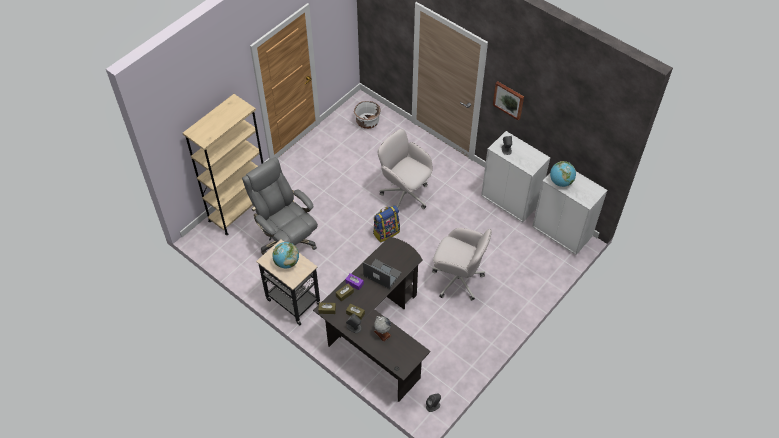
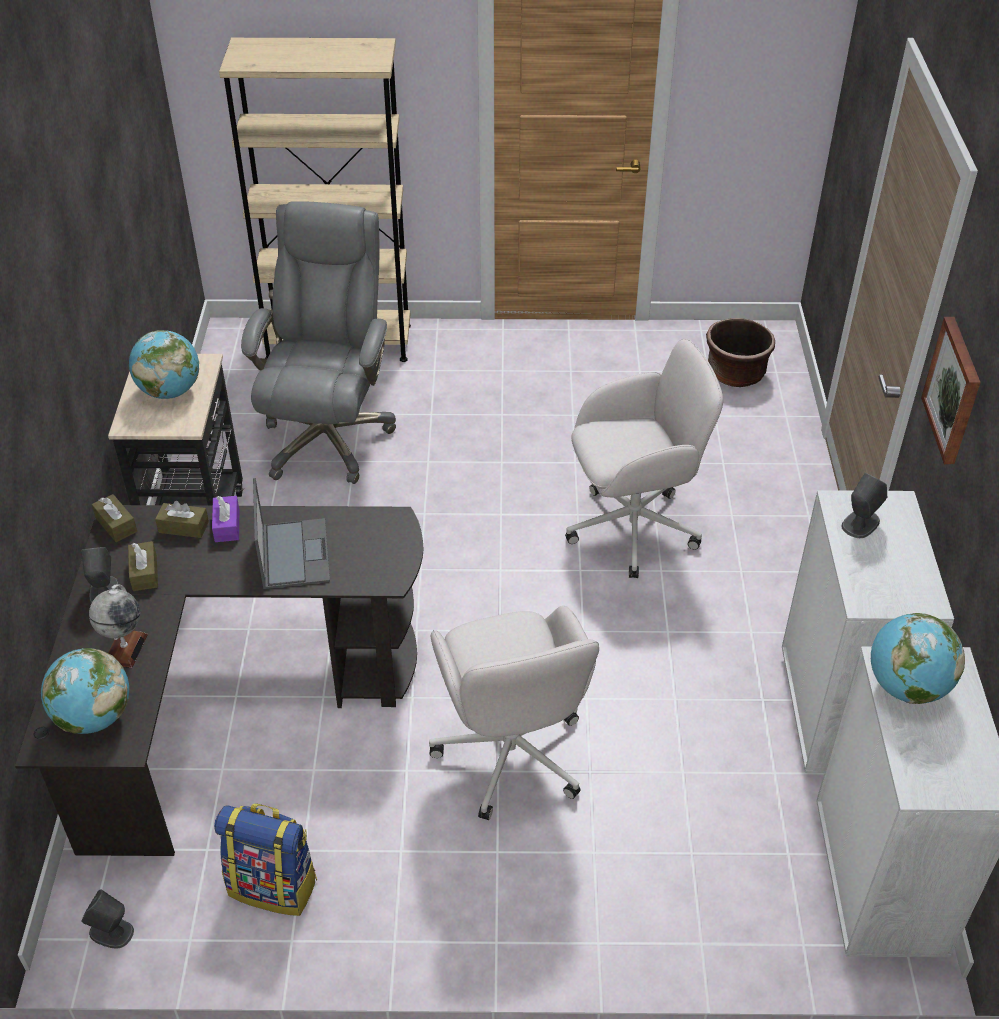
camera: 50 degrees right, 10 degrees down
white planter [354,101,381,129] -> brown planter [706,318,775,387]
backpack [373,205,400,242] -> backpack moved to [214,804,317,916]
white office chair [378,129,433,209] -> white office chair turned 75 degrees clockwise [565,339,723,578]
none -> globe [41,648,129,734]

